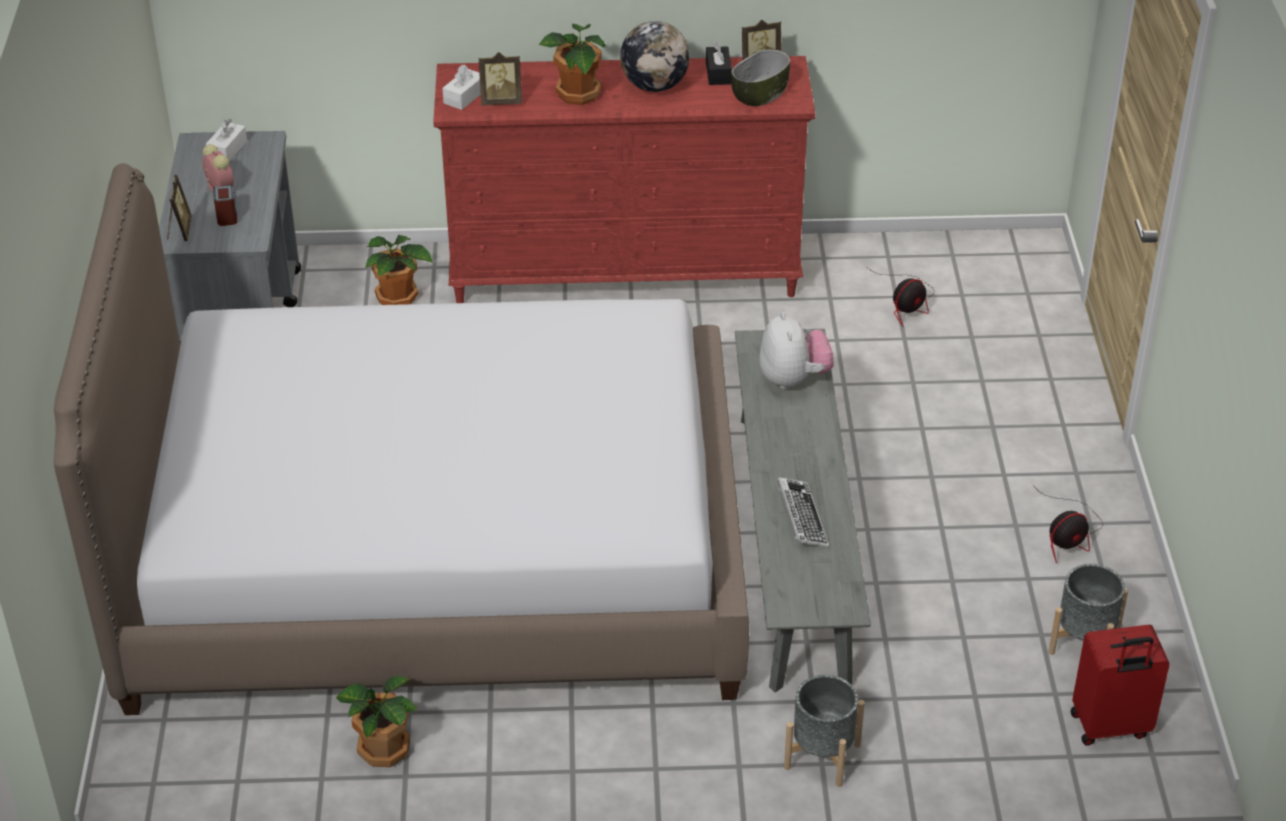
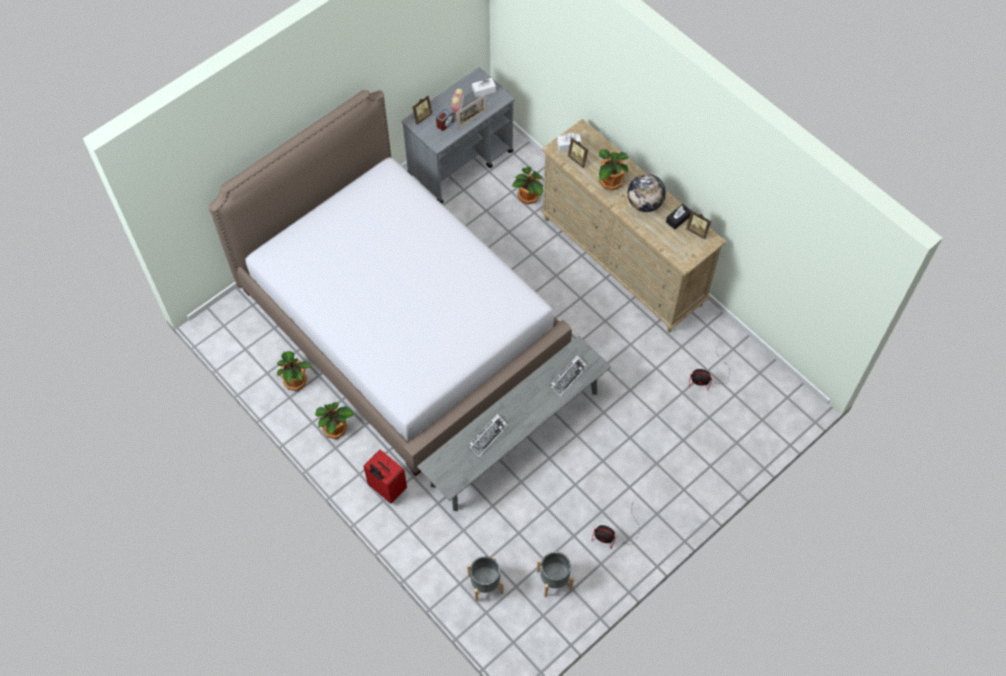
camera: 50 degrees right, 20 degrees up
red dresser [433,56,815,303] -> beige dresser [540,119,726,333]
bowl [731,49,790,106] -> none
plush toy [760,312,834,389] -> keyboard [549,355,588,397]
grey planter [784,675,865,787] -> grey planter moved to [467,556,504,602]
red suitcase [1070,625,1170,746] -> red suitcase moved to [364,450,407,504]
none -> potted plant [315,402,355,439]
none -> picture frame [456,94,487,130]

